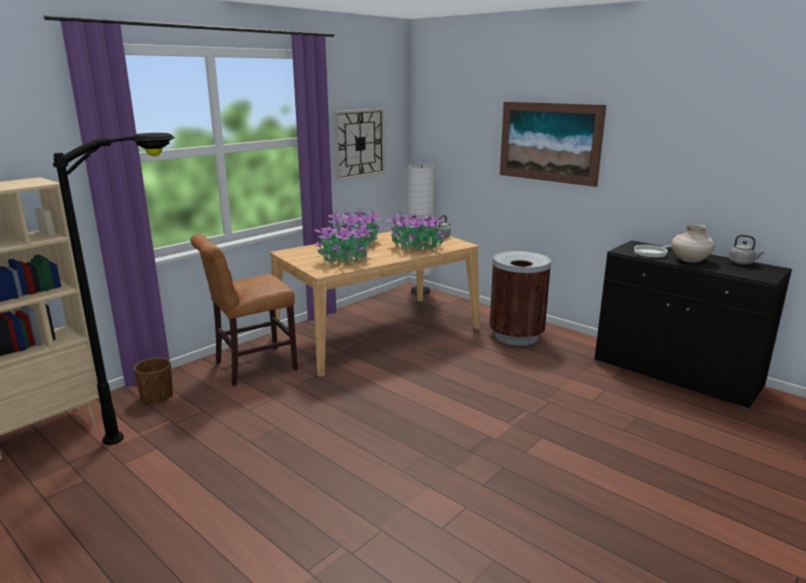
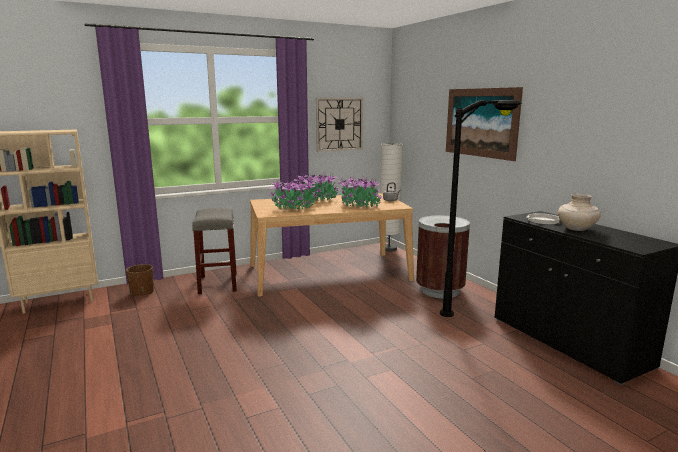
camera: 20 degrees right, 5 degrees down
black floor lamp [53,133,175,445] -> black floor lamp moved to [440,100,522,317]
brown chair [190,234,298,386] -> grey stool [192,208,237,294]
grey kettle [729,235,764,265] -> none

